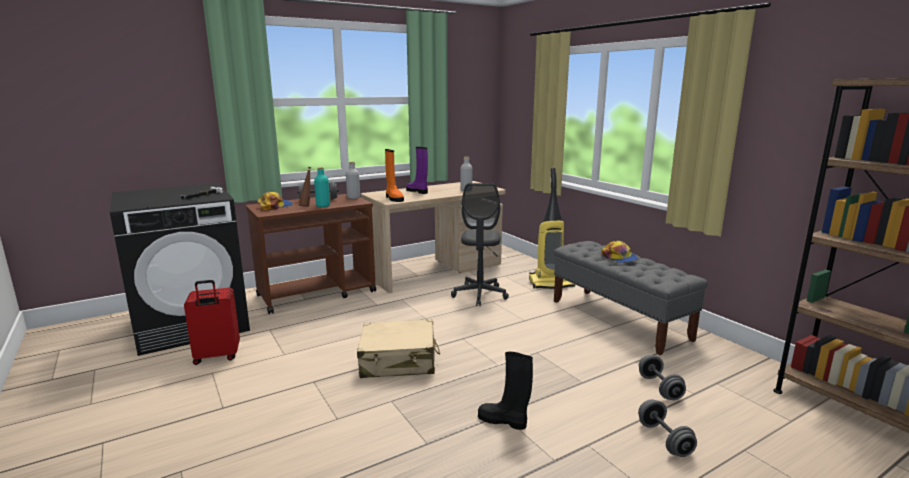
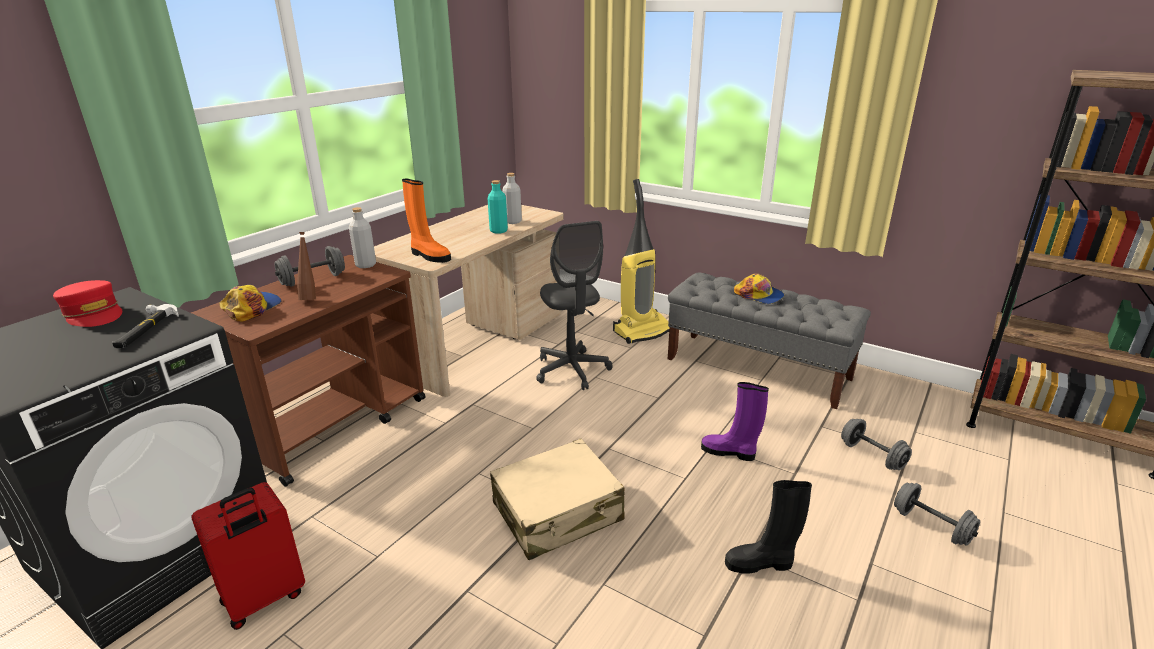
camera: 25 degrees left, 10 degrees up
turquoise bottle [314,167,330,207] -> turquoise bottle moved to [487,180,508,234]
purple boot [406,147,428,194] -> purple boot moved to [701,382,769,461]
none -> red cap [53,280,122,327]

